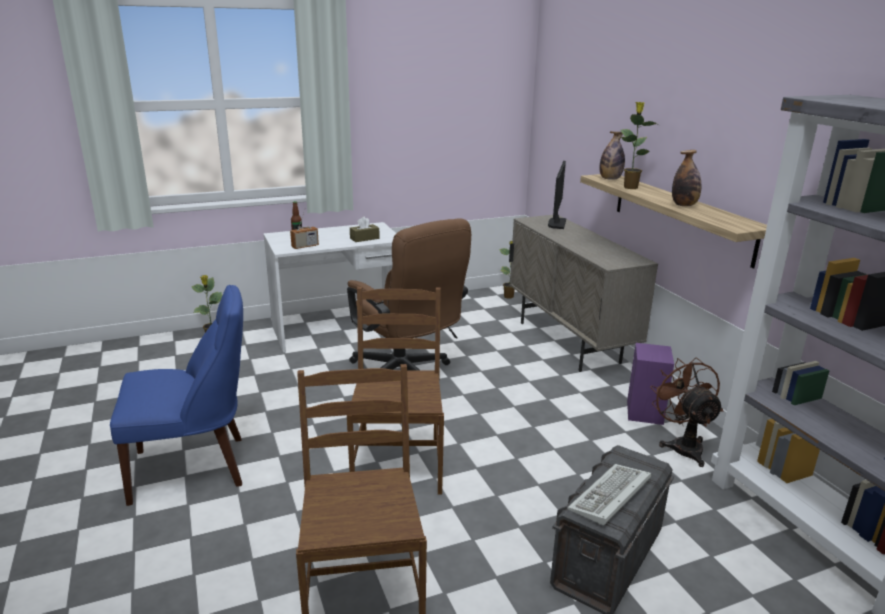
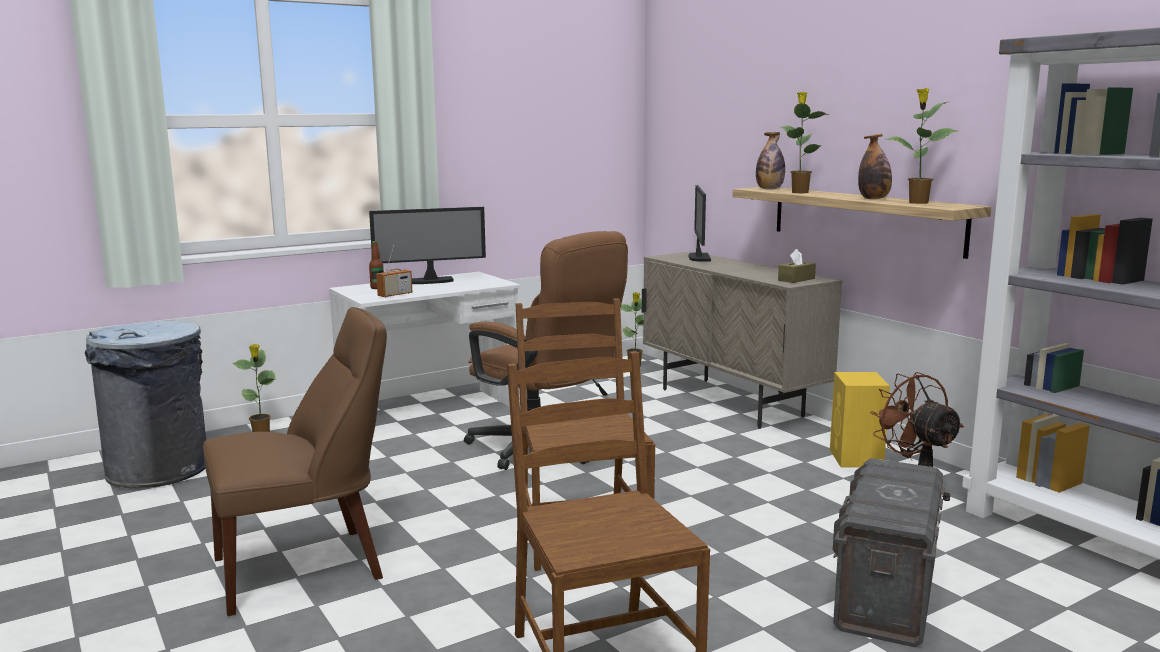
camera: 10 degrees left, 10 degrees down
blue chair [110,285,243,506] -> brown chair [203,307,387,616]
brown tissue box [350,216,380,242] -> brown tissue box moved to [778,249,816,283]
keyboard [567,464,652,525] -> none
purple speaker [627,343,674,425] -> yellow speaker [830,372,890,468]
none -> grey trash can [85,321,206,488]
none -> monitor [369,207,486,284]
none -> potted plant [886,88,957,204]

